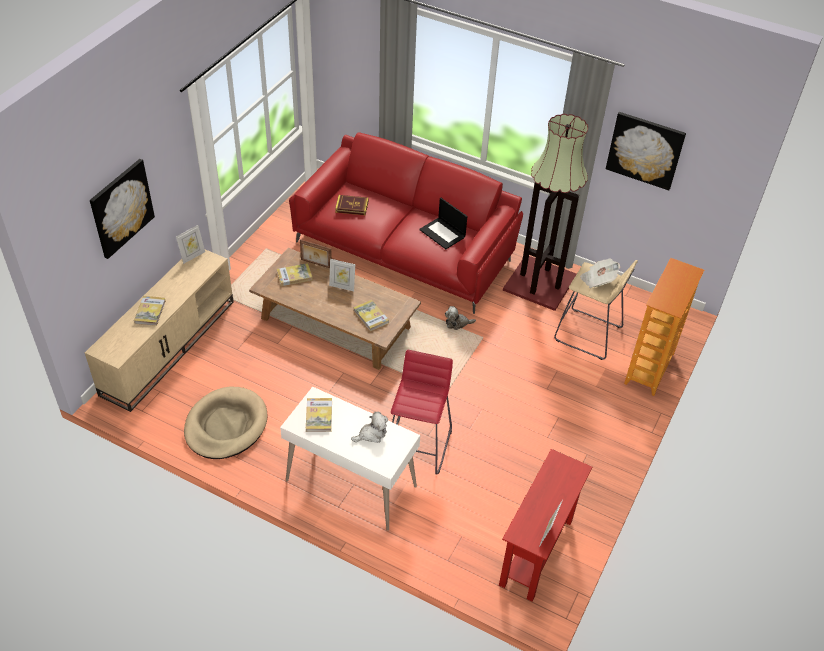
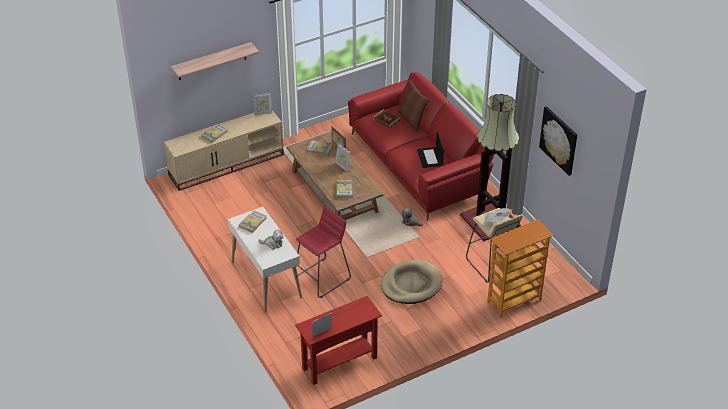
camera: 35 degrees right, 5 degrees down
picture [90,159,155,259] -> shelf [171,42,259,80]
beige dog bed [184,386,267,459] -> beige dog bed moved to [381,260,443,304]
none -> brown pillow [398,80,429,132]

